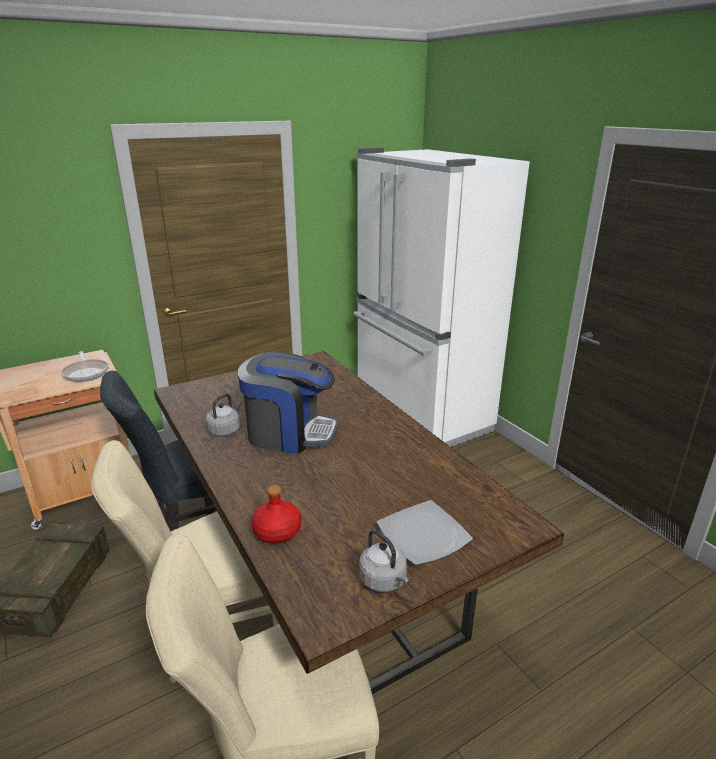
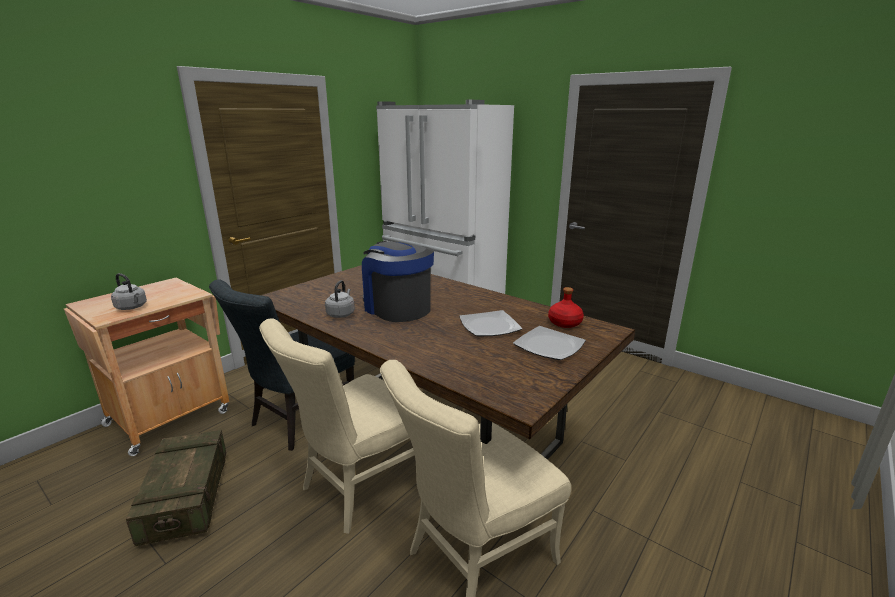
camera: 20 degrees left, 5 degrees down
frying pan [61,351,109,382] -> none
coffee machine [238,351,338,454] -> coffee machine turned 120 degrees counterclockwise [362,241,434,322]
red bottle [251,485,301,544] -> red bottle moved to [548,287,584,328]
grey kettle [359,529,409,592] -> grey kettle moved to [111,273,147,310]
none -> plate [459,310,522,336]

